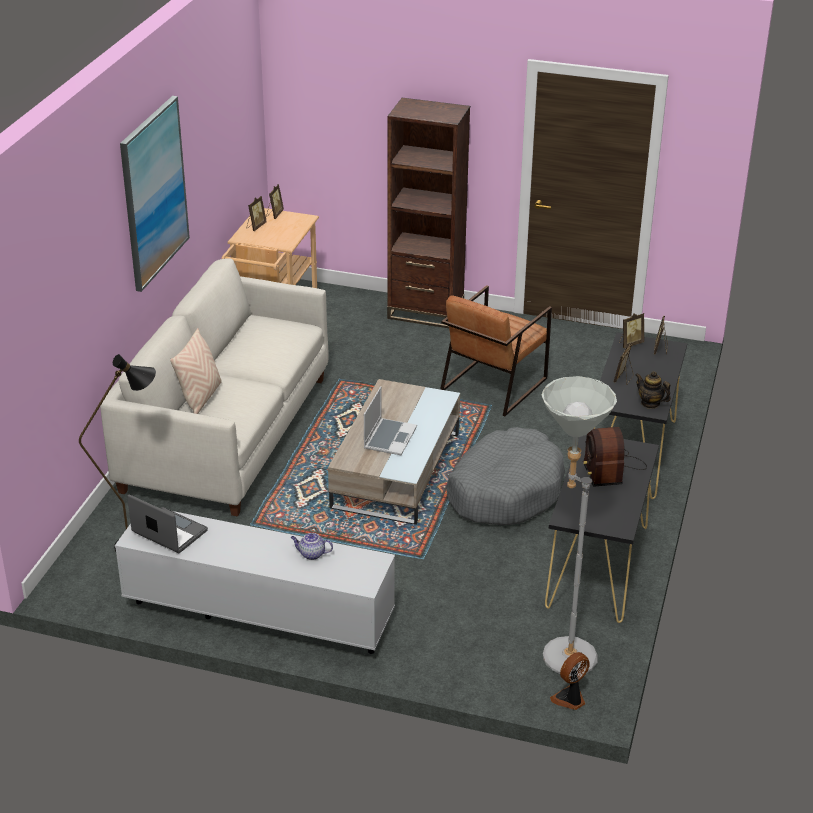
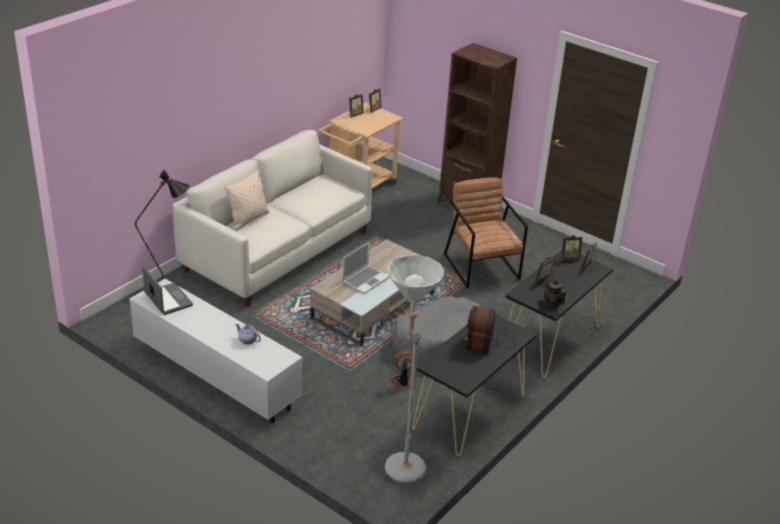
camera: 20 degrees right, 0 degrees up
picture [120,96,190,292] -> none
brown armchair [440,285,552,416] -> brown armchair turned 105 degrees clockwise [444,177,528,288]
fan [550,652,590,710] -> fan moved to [390,350,413,388]

